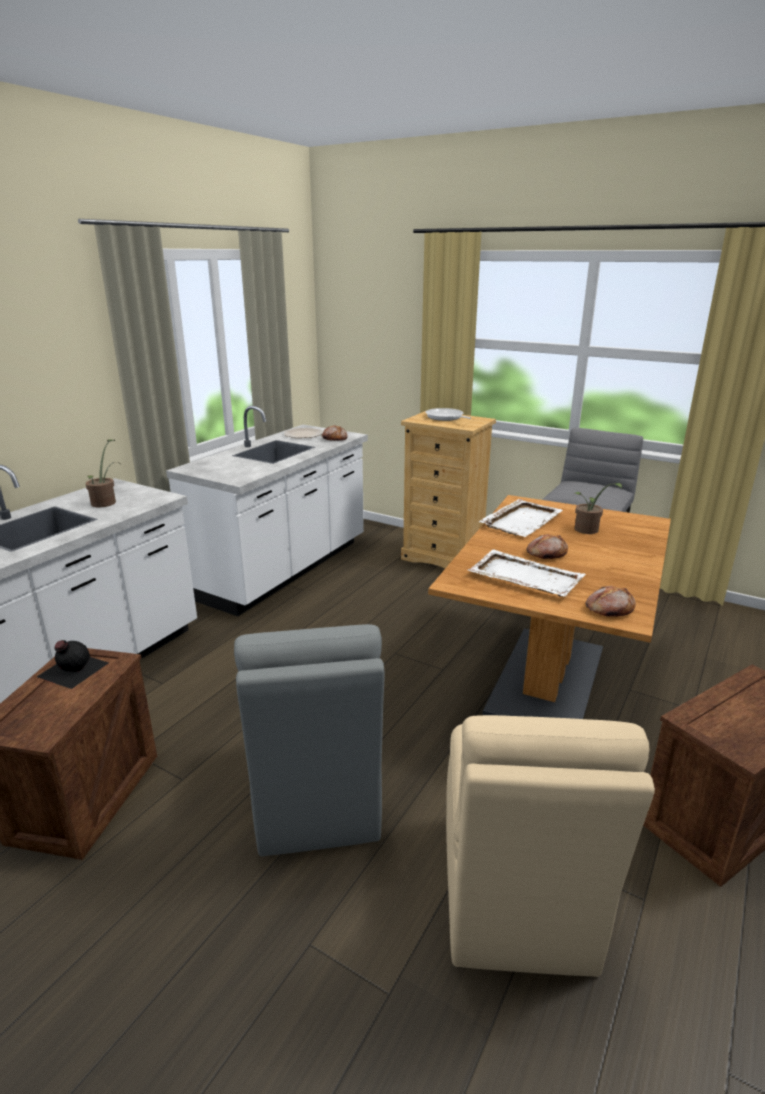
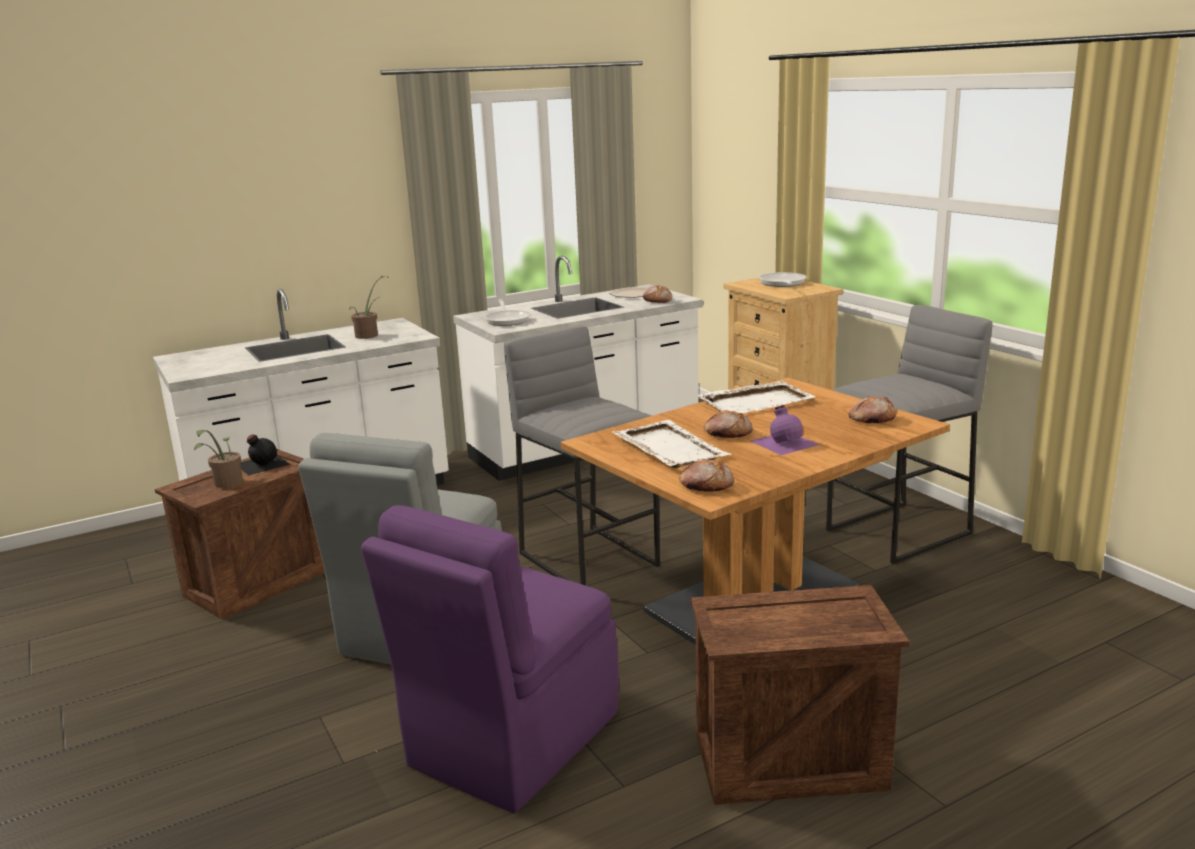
camera: 30 degrees right, 5 degrees down
beige chair [446,715,655,977] -> purple chair [361,505,619,813]
potted plant [574,483,622,534] -> potted plant moved to [194,430,243,488]
none -> frying pan [484,299,531,326]
none -> grey stool [504,326,660,585]
none -> purple bottle [751,405,819,455]
none -> bread [848,397,897,423]

